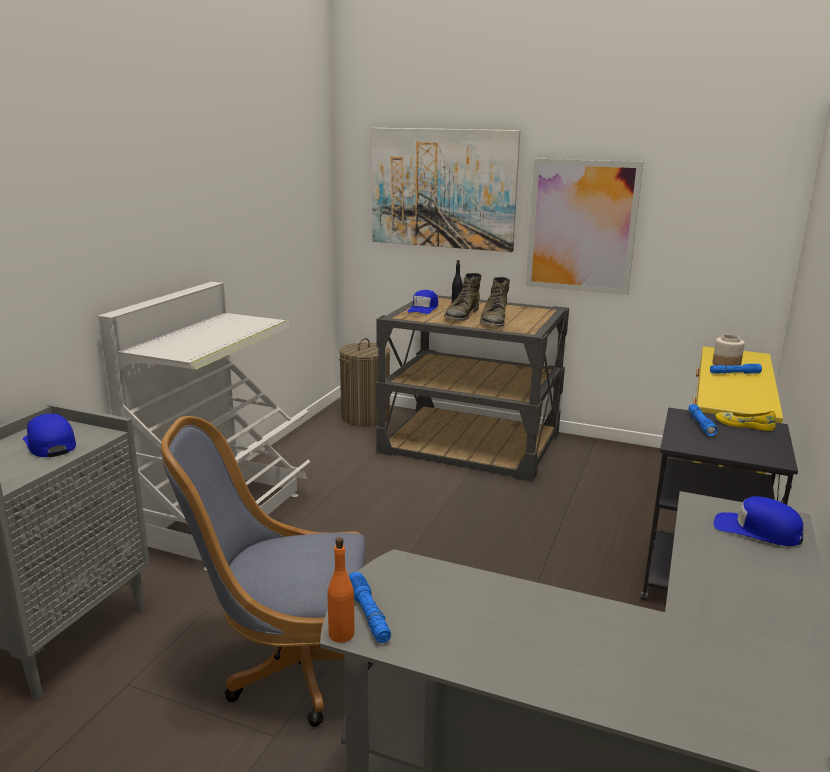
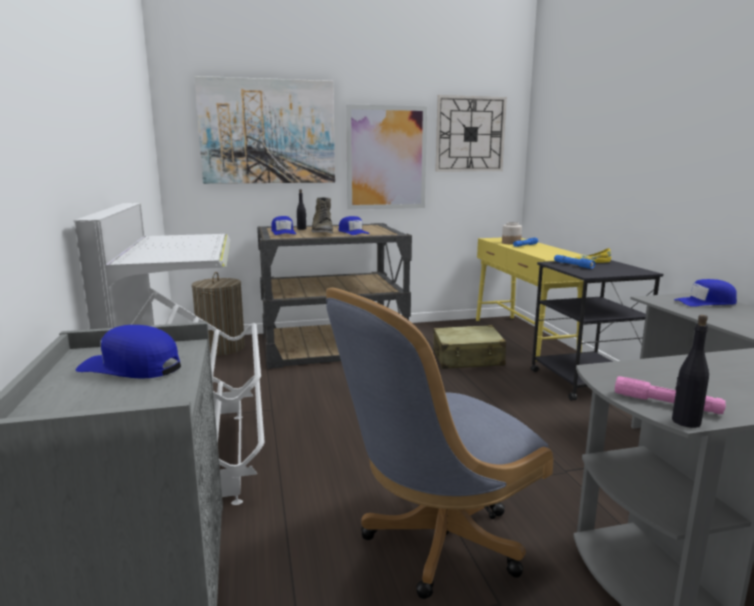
camera: 35 degrees left, 5 degrees down
orange bottle [327,537,355,643] -> black bottle [672,315,709,428]
blue flashlight [349,572,391,643] -> pink flashlight [615,376,726,414]
green boot [480,277,510,327] -> blue cap [339,216,370,235]
none -> beige suitcase [433,325,506,369]
none -> wall clock [435,95,507,171]

